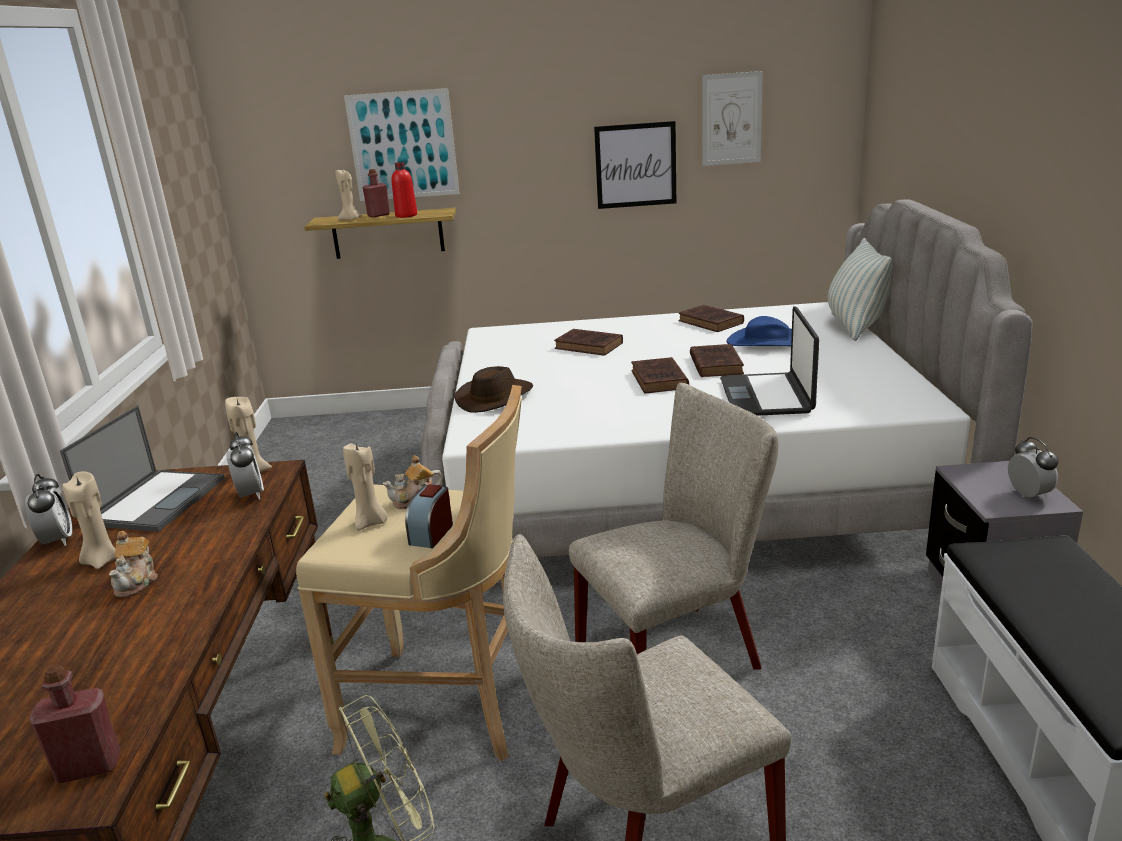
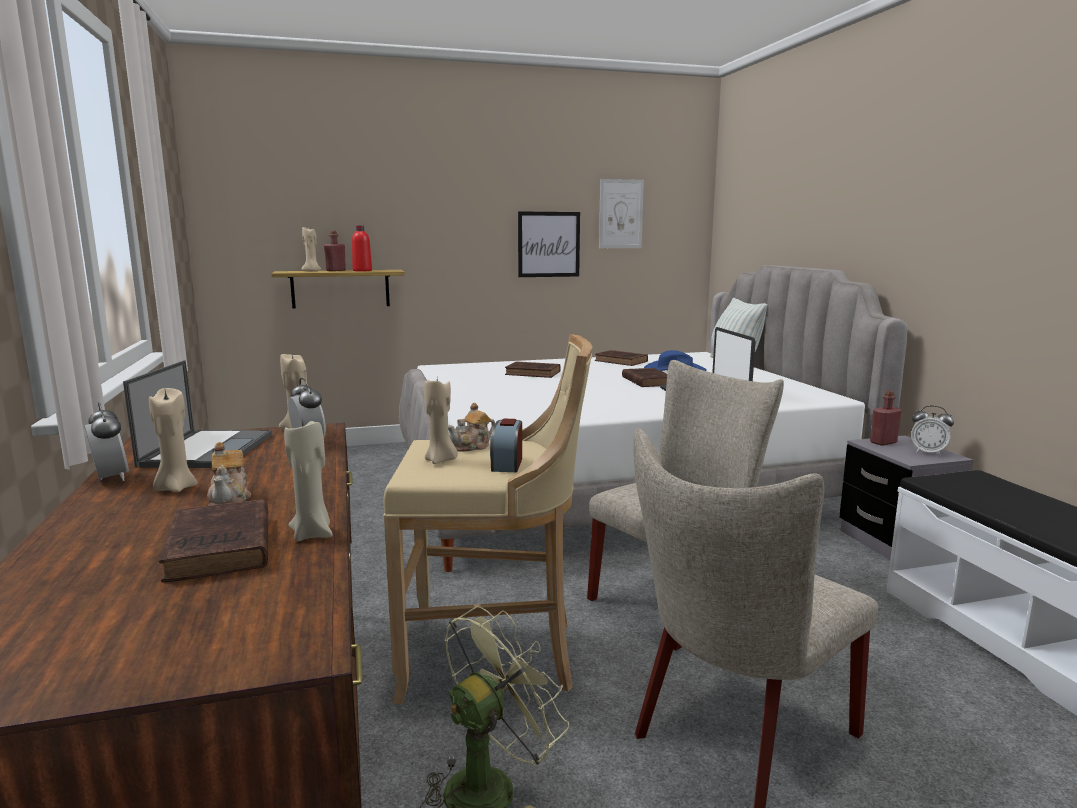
camera: 15 degrees left, 10 degrees down
red bottle [29,664,121,783] -> red bottle moved to [870,391,901,446]
picture [344,88,460,201] -> none
brown hat [454,366,533,413] -> none
brown book [631,357,689,393] -> brown book moved to [159,499,268,583]
alarm clock [1008,437,1058,500] -> alarm clock turned 150 degrees clockwise [911,406,954,456]
none -> beige candle [284,418,333,541]

